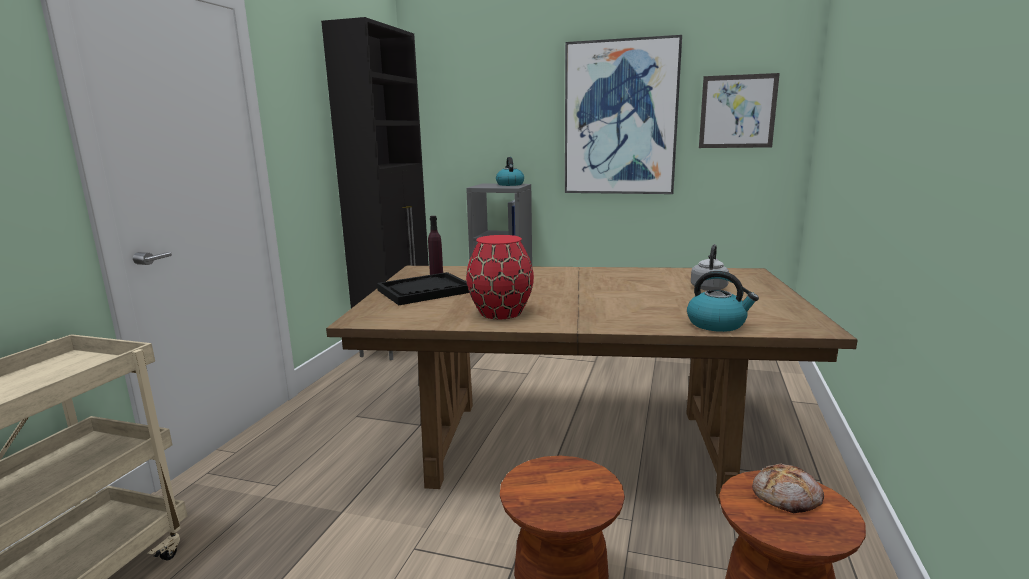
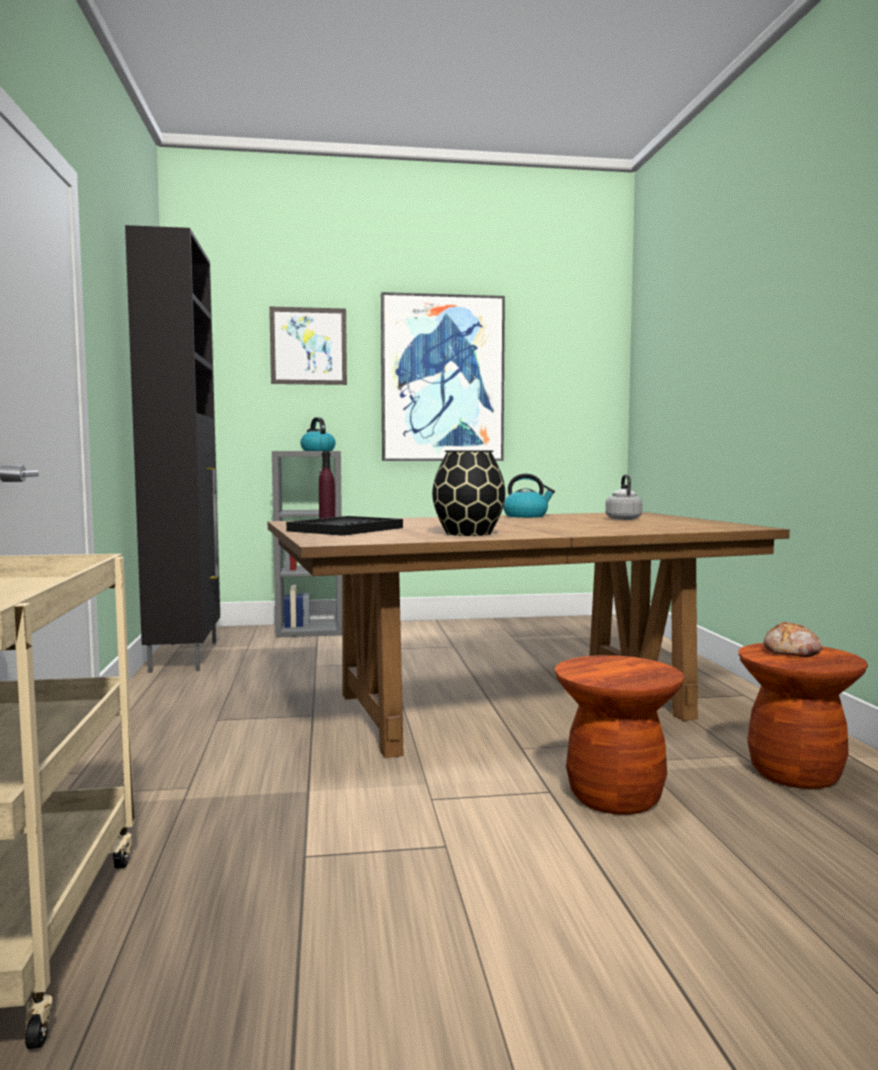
camera: 25 degrees left, 10 degrees down
red vase [466,235,534,319] -> black vase [432,450,505,536]
kettle [687,271,759,332] -> kettle moved to [503,474,555,518]
picture [699,73,780,148] -> picture moved to [269,306,347,385]

